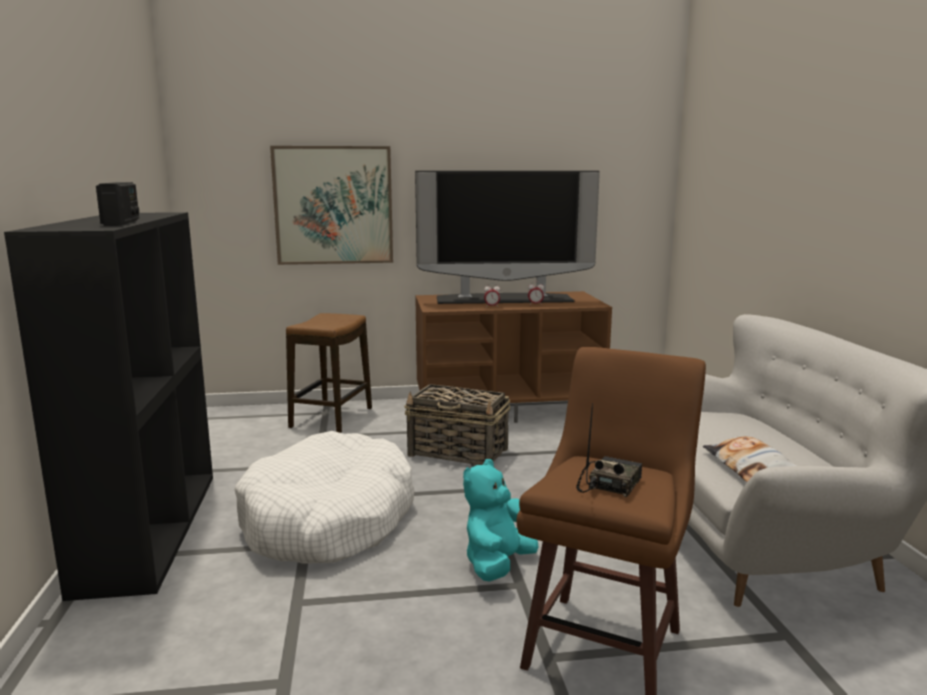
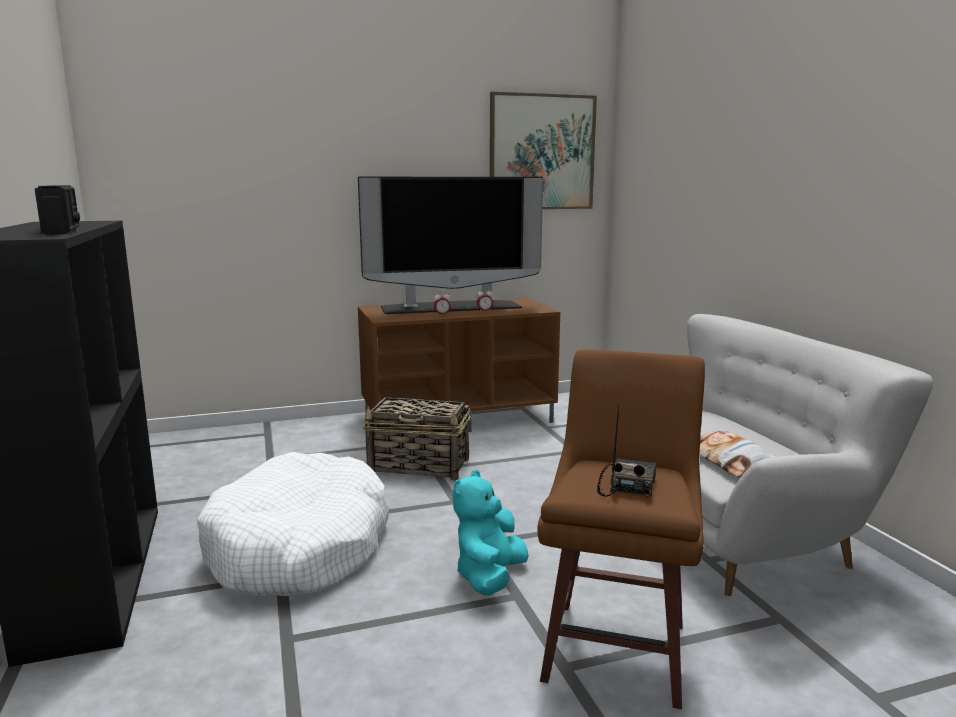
camera: 10 degrees left, 0 degrees up
picture [270,146,393,265] -> picture moved to [490,92,597,209]
stool [286,313,372,433] -> none

